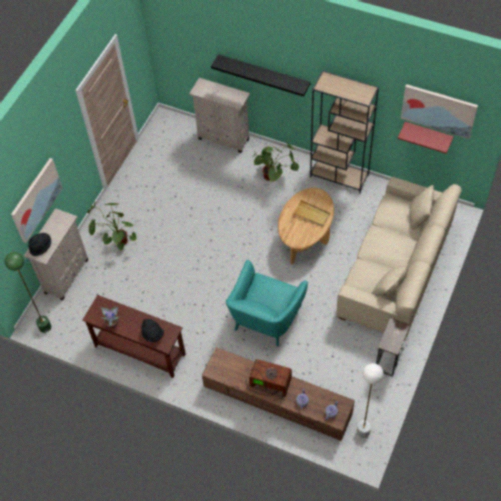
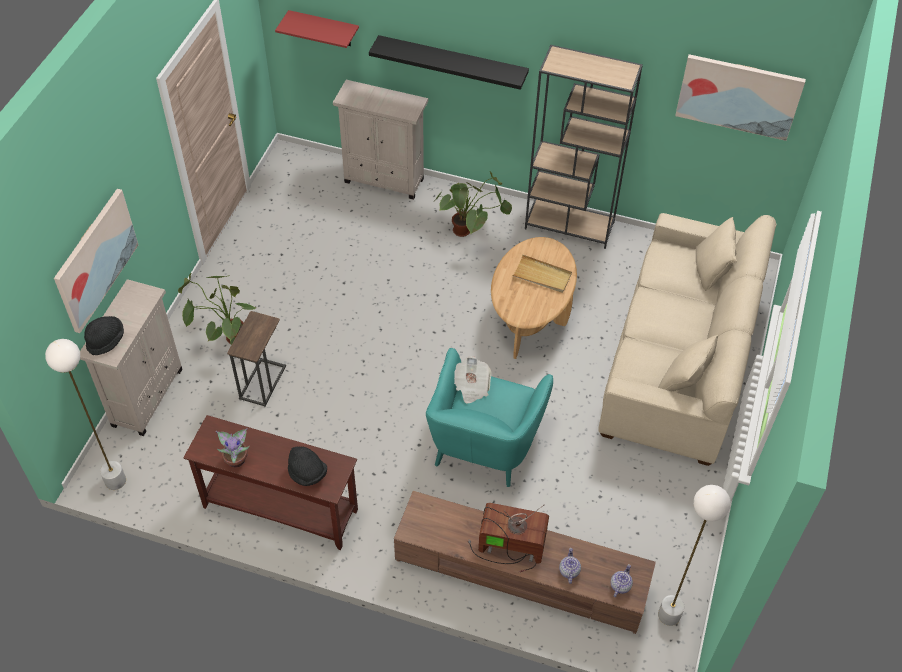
camera: 10 degrees left, 5 degrees down
green floor lamp [5,252,51,333] -> white floor lamp [45,339,126,490]
brown side table [376,318,410,377] -> brown side table moved to [227,311,286,407]
red shelf [398,122,454,154] -> red shelf moved to [275,10,359,48]
none -> newspaper [454,356,491,404]

